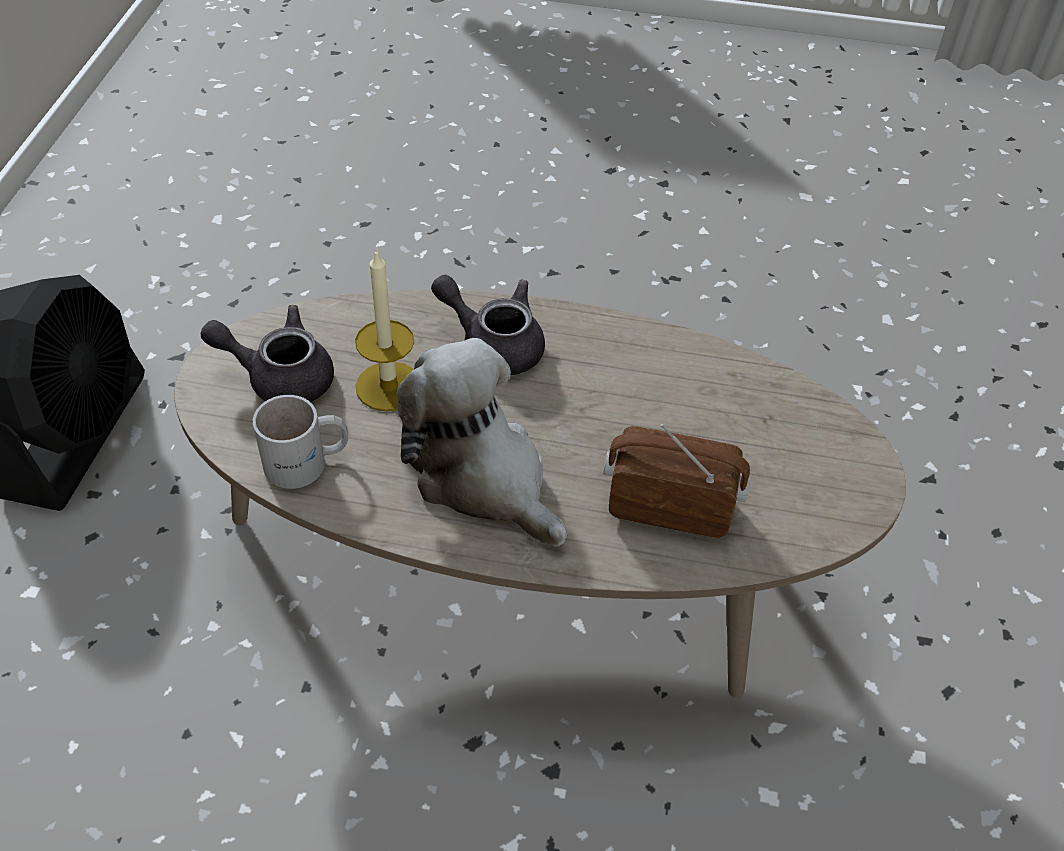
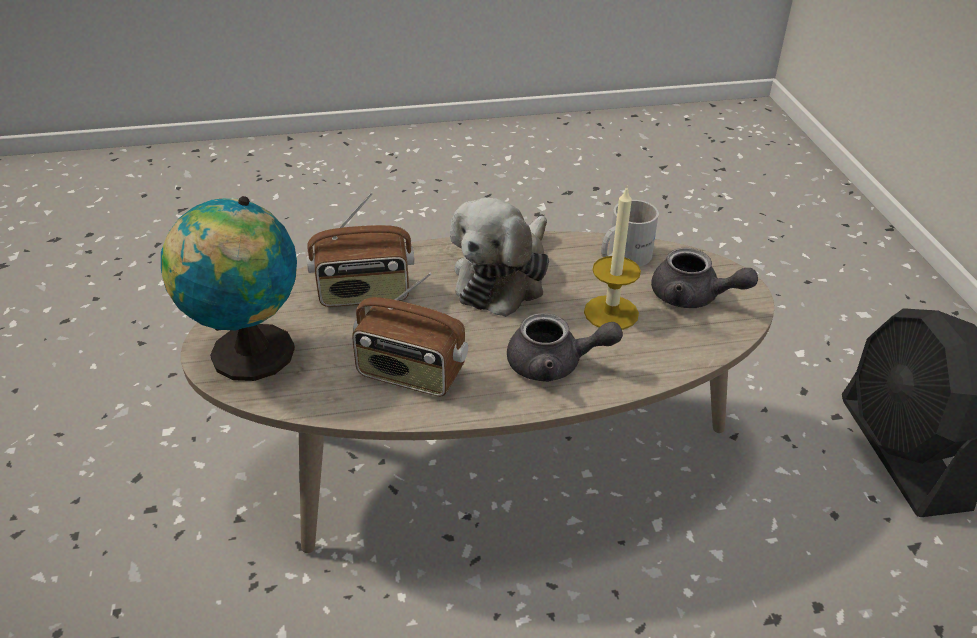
camera: 160 degrees right, 10 degrees down
grey teapot [201,305,334,402] -> grey teapot turned 45 degrees clockwise [651,248,758,308]
plush toy [397,338,567,547] -> plush toy turned 90 degrees clockwise [450,198,549,317]
none -> globe [161,196,297,381]
none -> radio [352,273,468,397]

